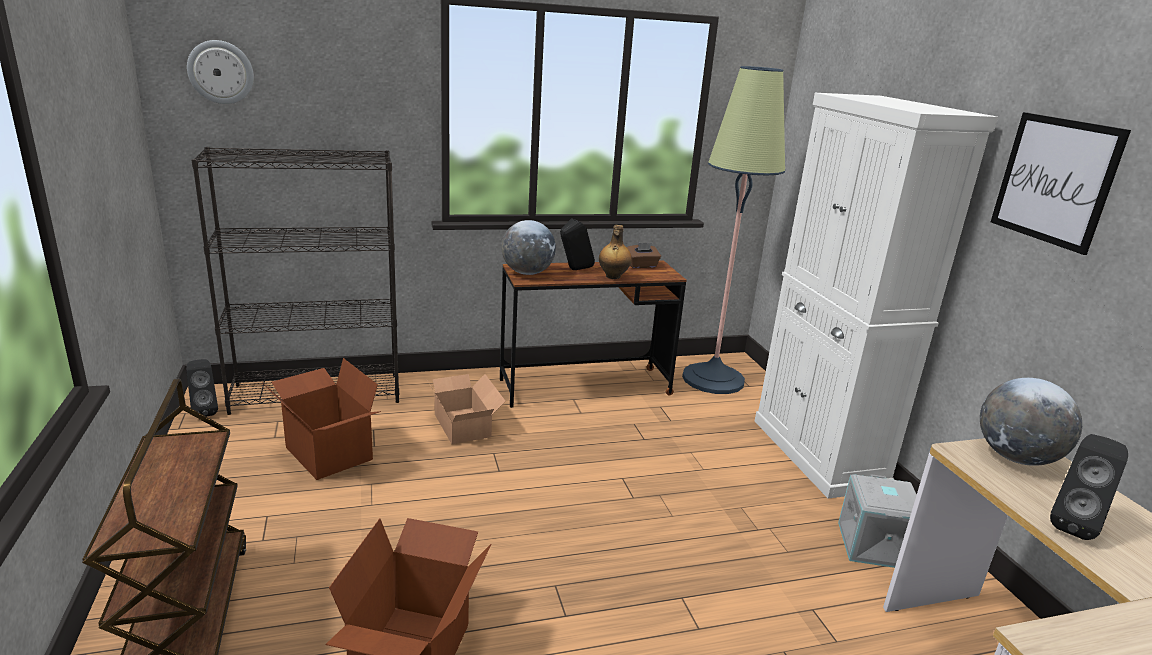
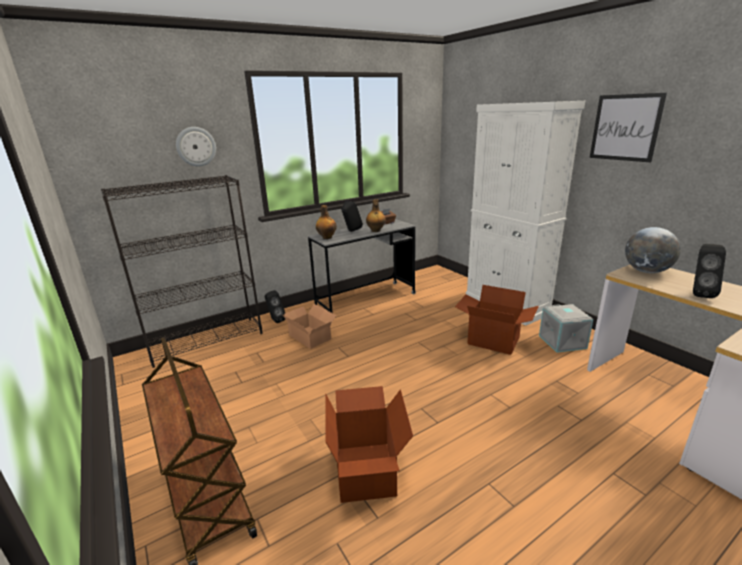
camera: 15 degrees left, 0 degrees up
black speaker [186,359,218,416] -> black speaker moved to [265,290,285,323]
wall clock [187,40,254,104] -> wall clock moved to [176,127,216,166]
cardboard box [262,358,381,480] -> cardboard box moved to [455,285,539,355]
brown desk [500,260,687,408] -> grey desk [308,219,416,313]
globe [501,220,556,275] -> bottle [316,205,337,239]
floor lamp [682,66,785,394] -> none

